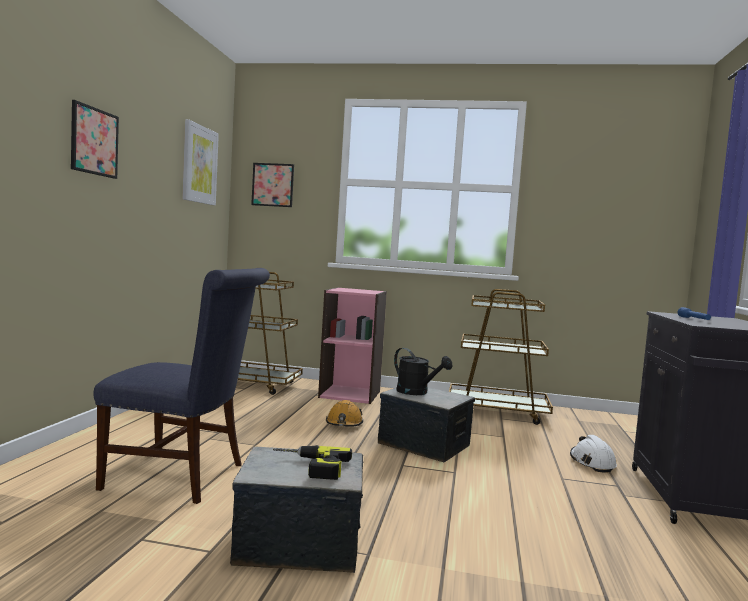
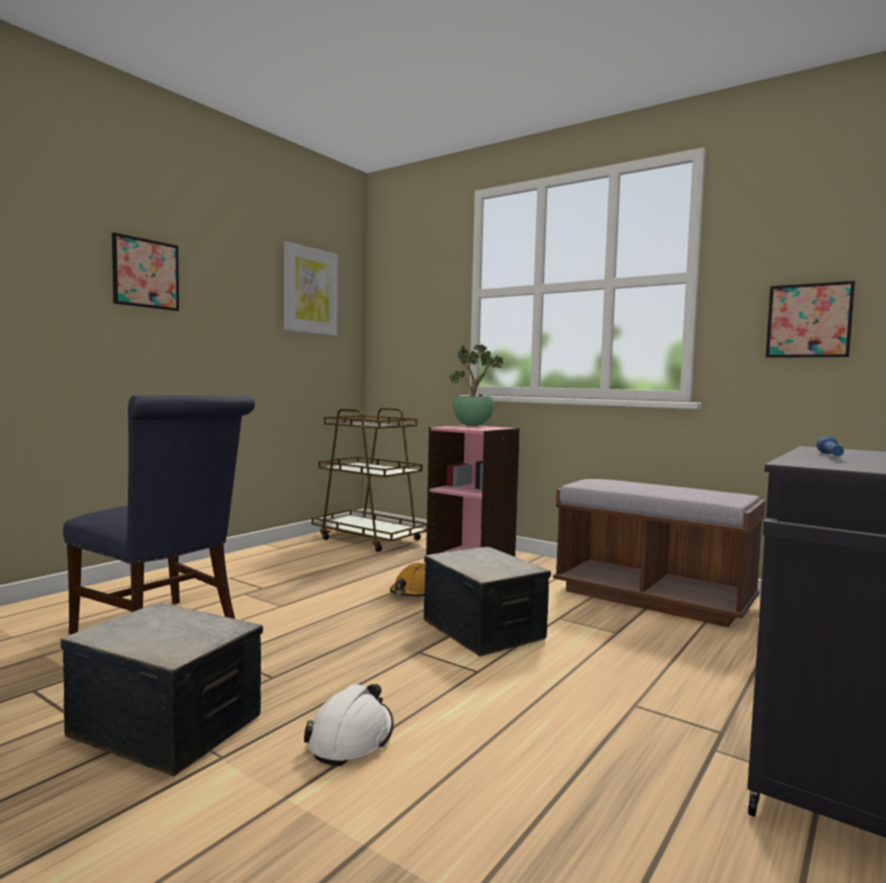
camera: 25 degrees right, 0 degrees up
picture [251,163,294,207] -> picture moved to [766,281,855,358]
power drill [273,445,352,480] -> none
black watering can [394,348,453,395] -> none
brown cart [449,289,553,425] -> brown bench [553,479,766,628]
white hard hat [570,435,617,472] -> white hard hat moved to [304,684,394,766]
none -> potted plant [449,344,503,426]

